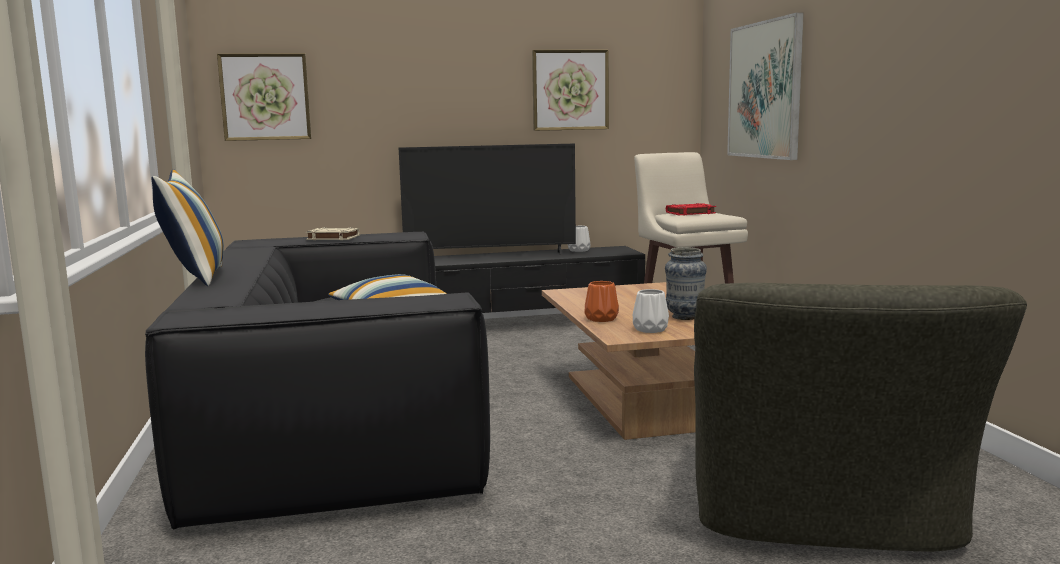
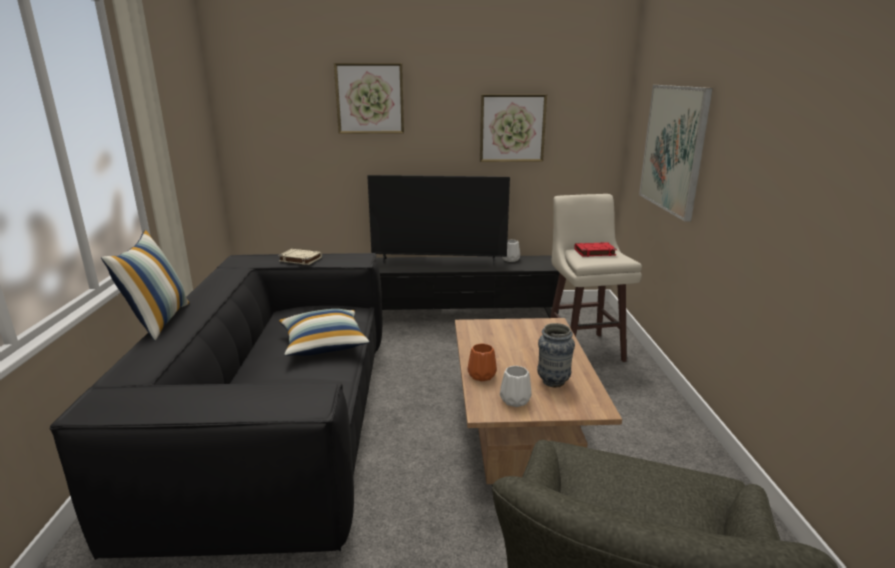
camera: 10 degrees right, 10 degrees up
picture [217,53,311,141] -> picture moved to [334,63,404,134]

